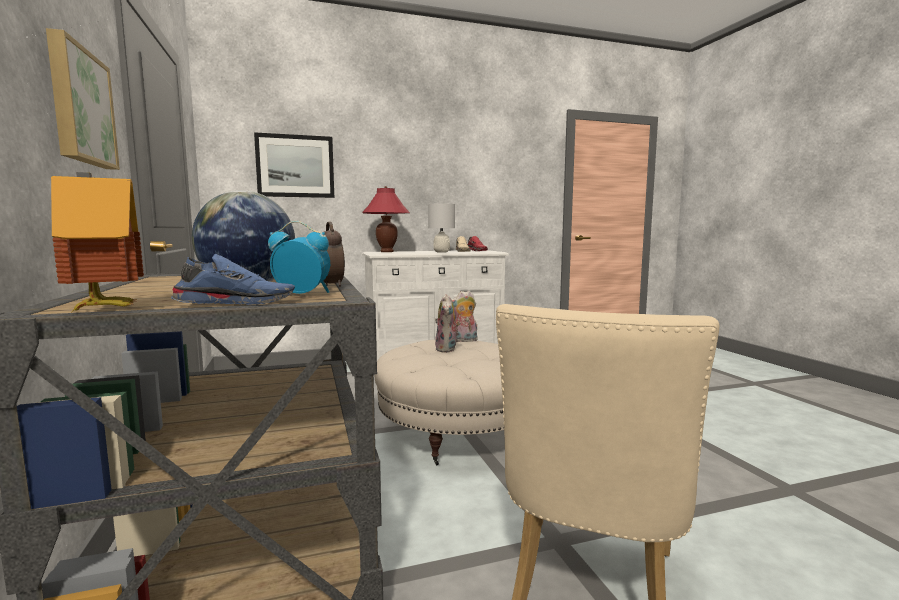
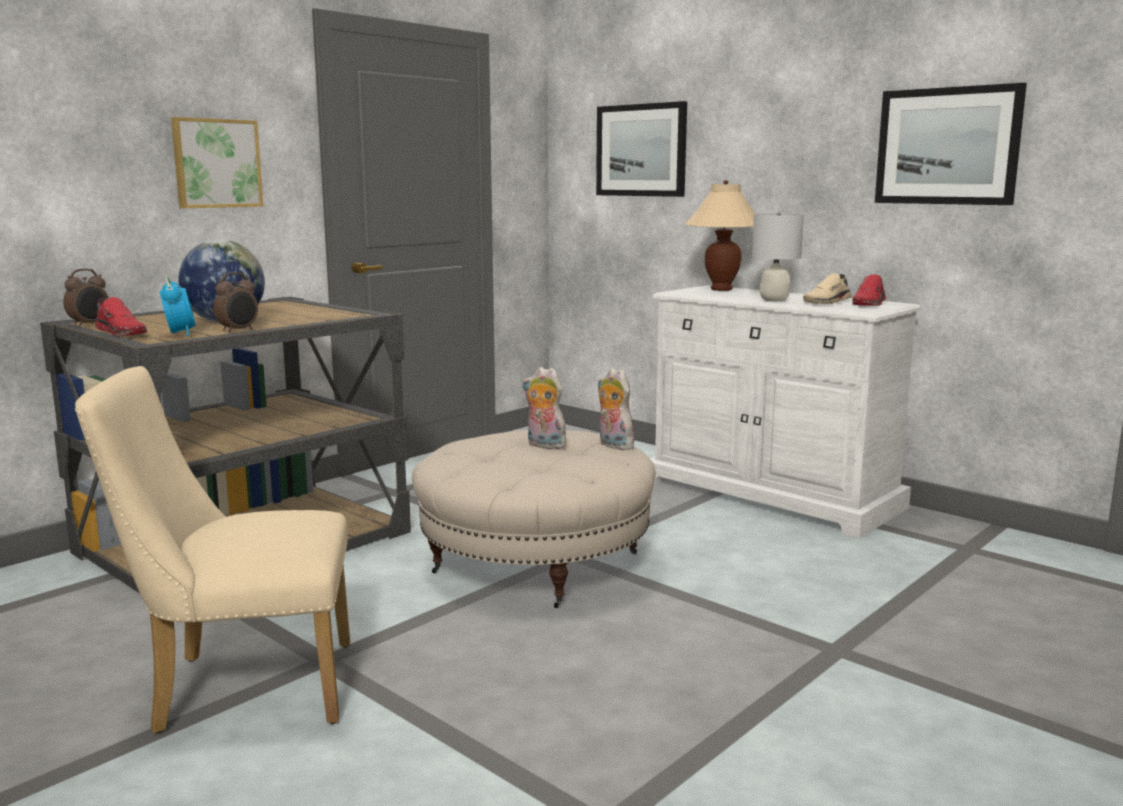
camera: 60 degrees right, 5 degrees up
toy house [51,172,144,312] -> alarm clock [63,269,109,327]
blue shoe [171,254,295,305] -> red shoe [95,297,147,337]
red table lamp [362,186,410,252] -> beige table lamp [685,180,755,291]
plush toy [435,294,460,353] -> plush toy turned 60 degrees clockwise [522,367,567,449]
none -> picture [875,83,1027,205]

